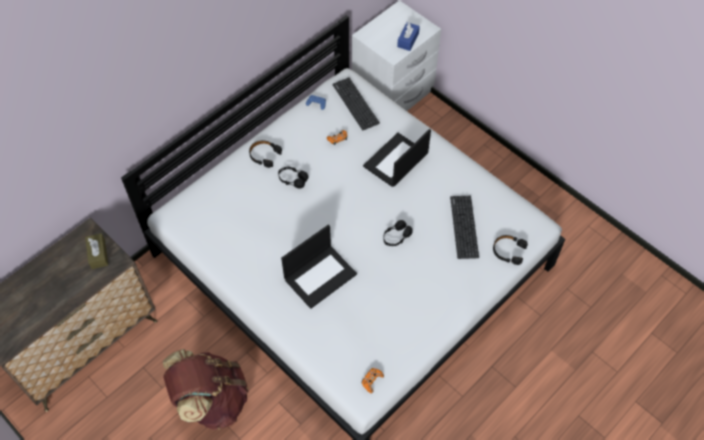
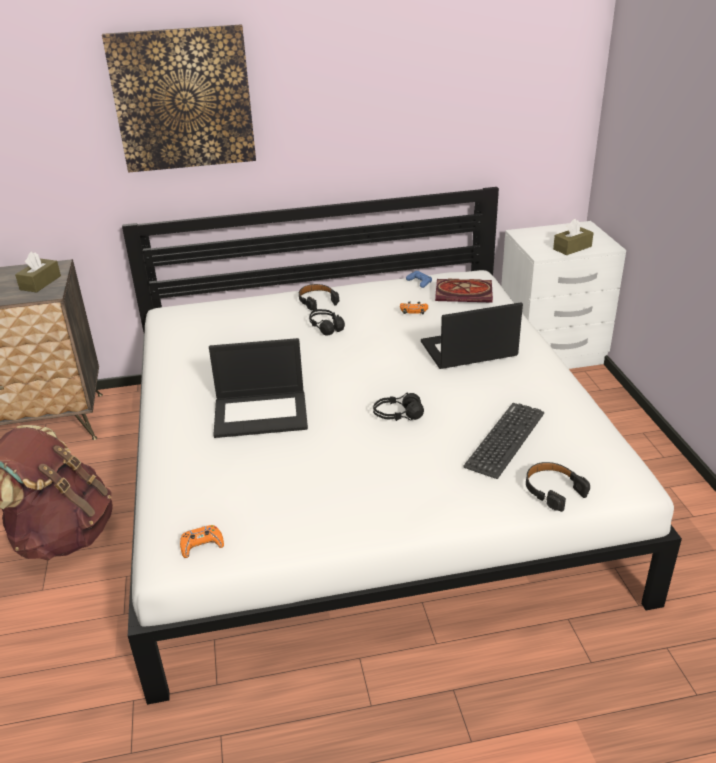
camera: 35 degrees right, 25 degrees down
keyboard [332,78,380,130] -> book [435,279,493,303]
blue tissue box [397,22,420,51] -> brown tissue box [553,219,594,255]
none -> picture [102,24,256,173]

